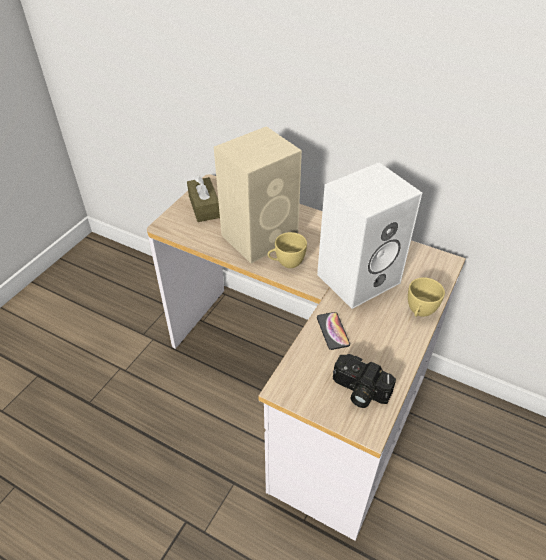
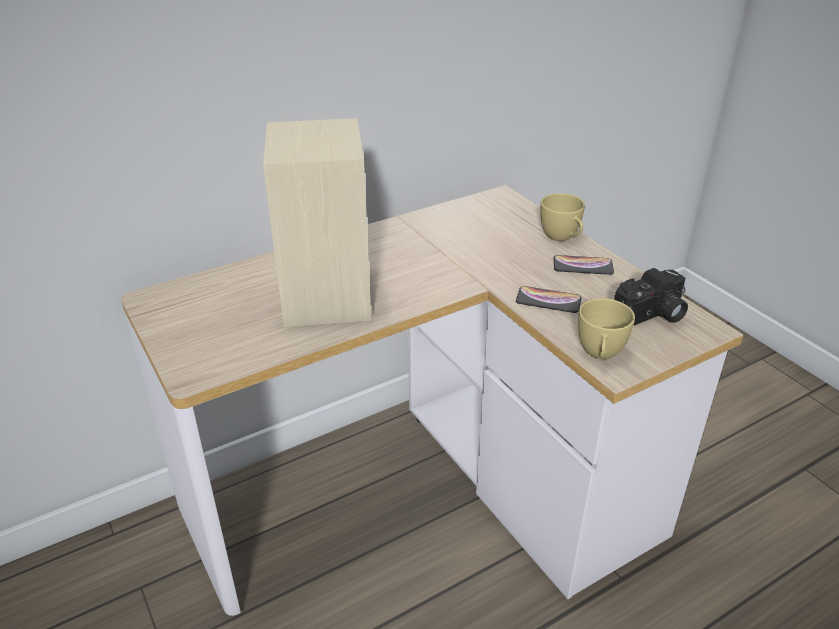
camera: 60 degrees left, 10 degrees down
brown tissue box [187,175,220,222] -> none
yellow cup [267,232,307,268] -> yellow cup moved to [578,298,635,359]
white speaker [317,162,422,309] -> none
none -> phone [554,255,614,275]

